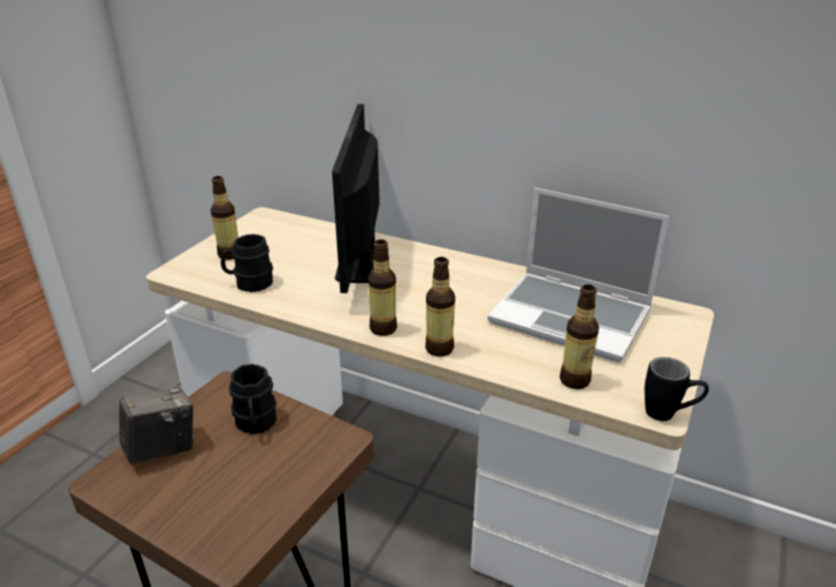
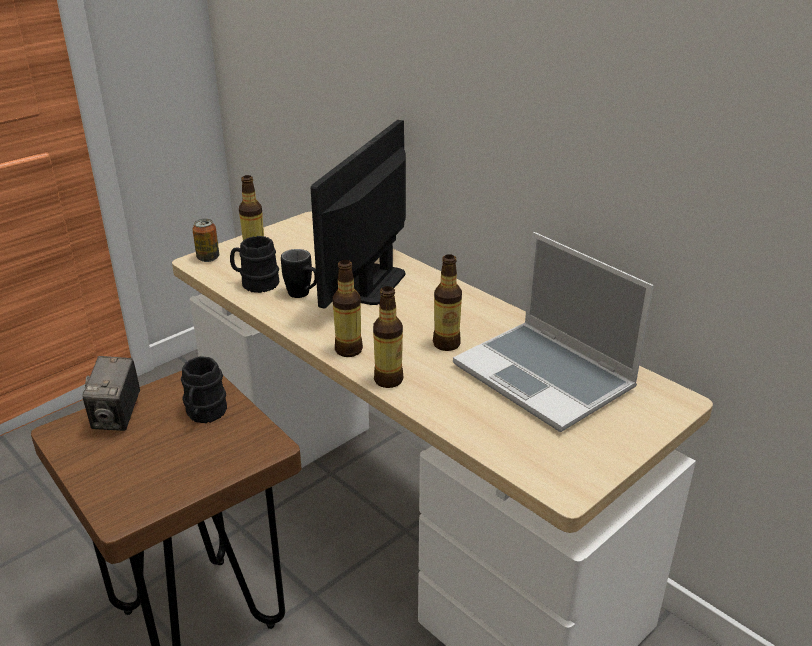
camera: 20 degrees right, 0 degrees up
camera [119,387,194,465] -> camera turned 105 degrees clockwise [82,356,140,431]
bottle [560,284,599,389] -> bottle moved to [433,254,462,351]
black mug [645,357,709,421] -> black mug moved to [281,249,317,298]
none -> can [192,219,219,262]

